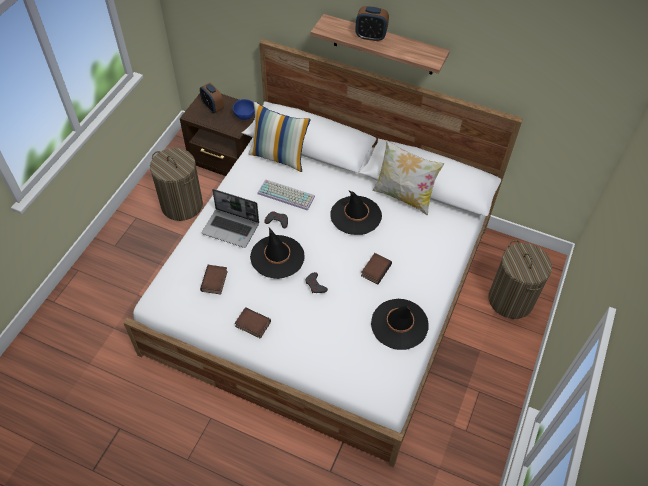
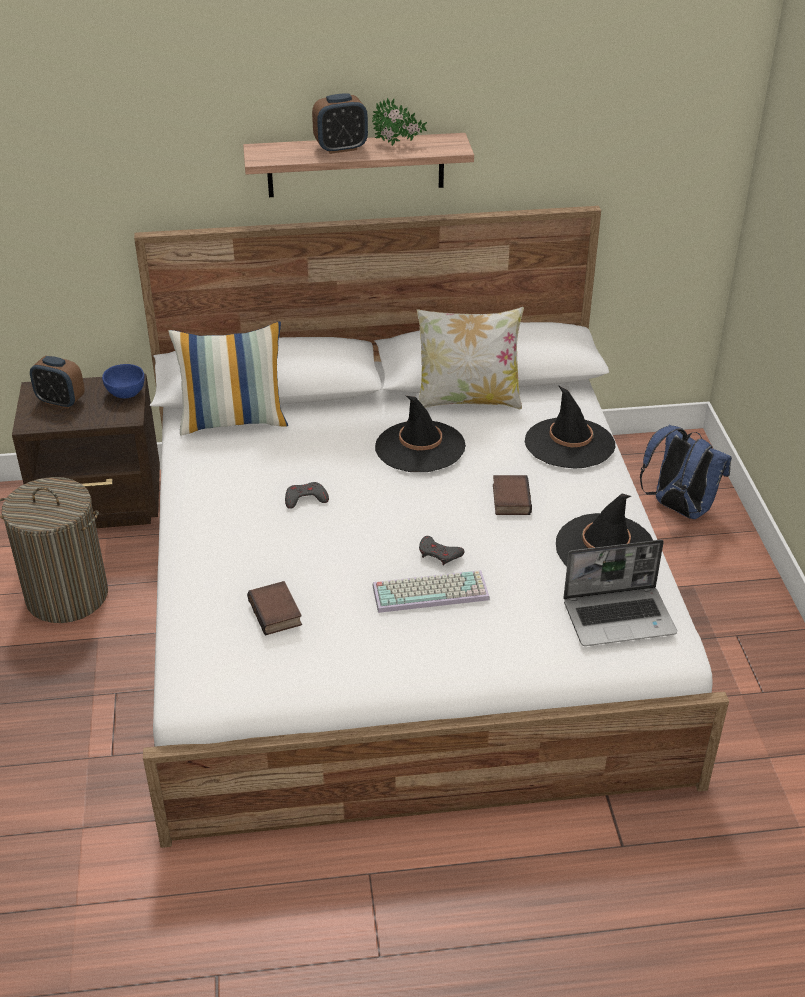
camera: 30 degrees left, 15 degrees down
laptop [202,189,259,248] -> laptop moved to [563,540,677,646]
book [235,307,271,339] -> none
black hat [250,227,304,279] -> black hat moved to [525,385,615,469]
keyboard [257,179,315,211] -> keyboard moved to [372,570,490,613]
laundry basket [488,240,552,319] -> blue backpack [640,424,732,519]
none -> potted plant [372,98,427,146]

